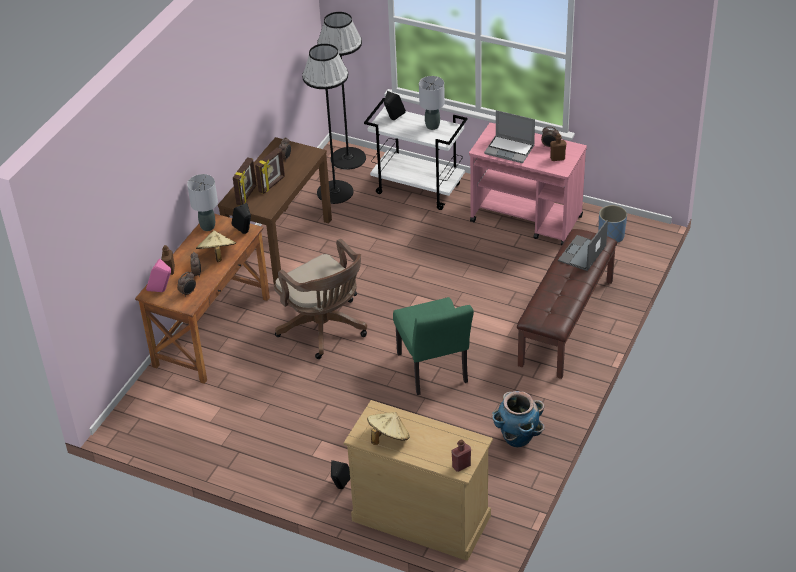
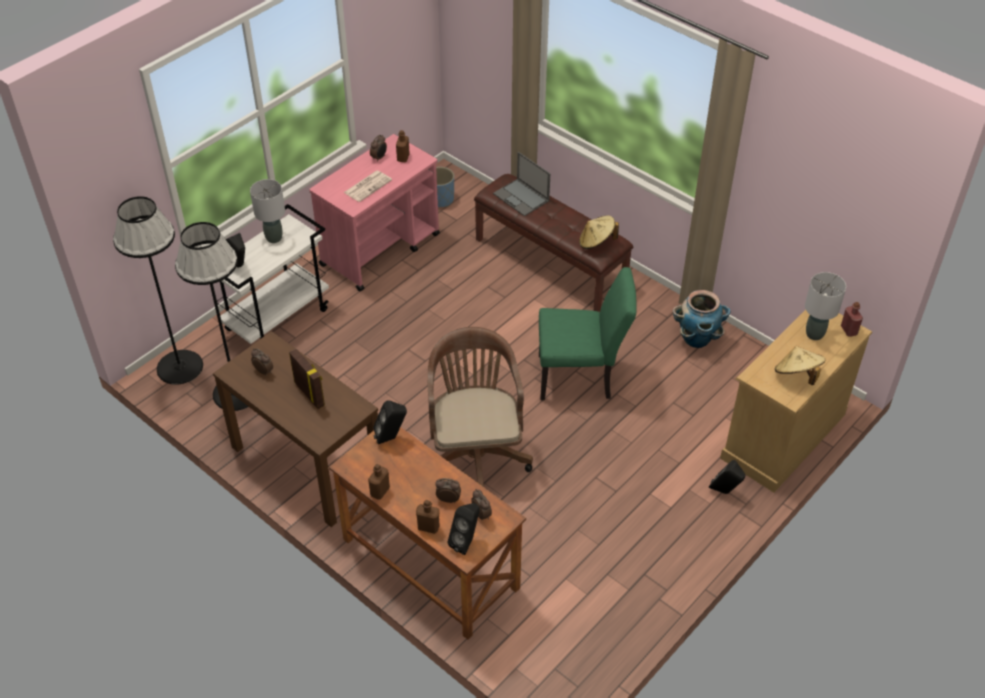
camera: 75 degrees left, 5 degrees up
pink speaker [146,259,171,292] -> black speaker [448,503,480,555]
grey table lamp [187,174,218,231] -> grey table lamp moved to [805,272,846,340]
beige hat [196,230,236,262] -> beige hat moved to [579,216,619,249]
picture frame [233,157,256,205] -> none
brown office chair [274,239,367,359] -> brown office chair turned 75 degrees counterclockwise [428,327,533,487]
laptop [484,110,535,163] -> newspaper [344,171,392,202]
none -> brown bottle [368,464,390,499]

